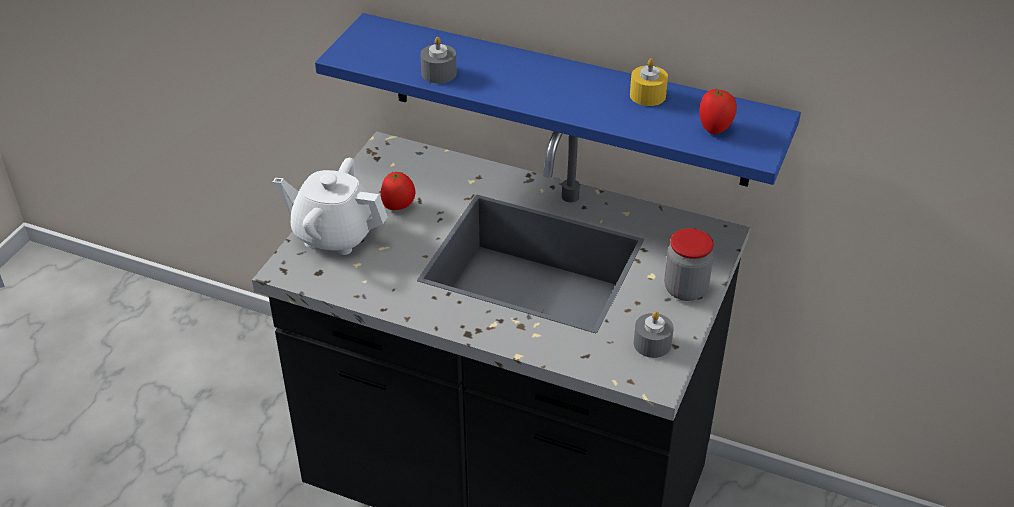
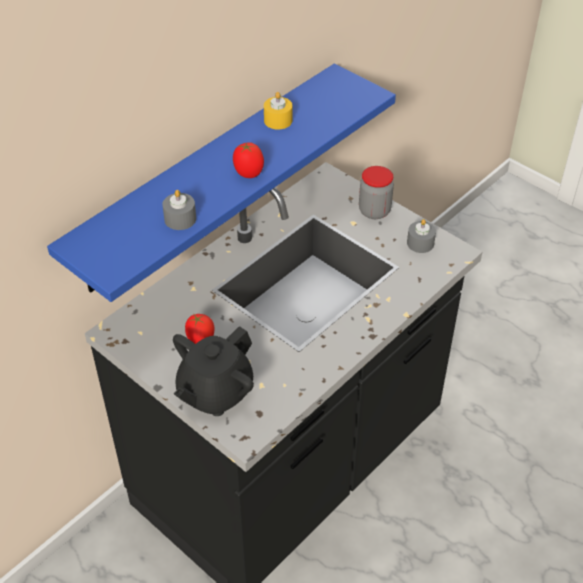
camera: 70 degrees left, 5 degrees up
white teapot [273,158,388,255] -> black teapot [173,326,254,416]
tomato [699,87,737,134] -> tomato moved to [233,142,264,178]

